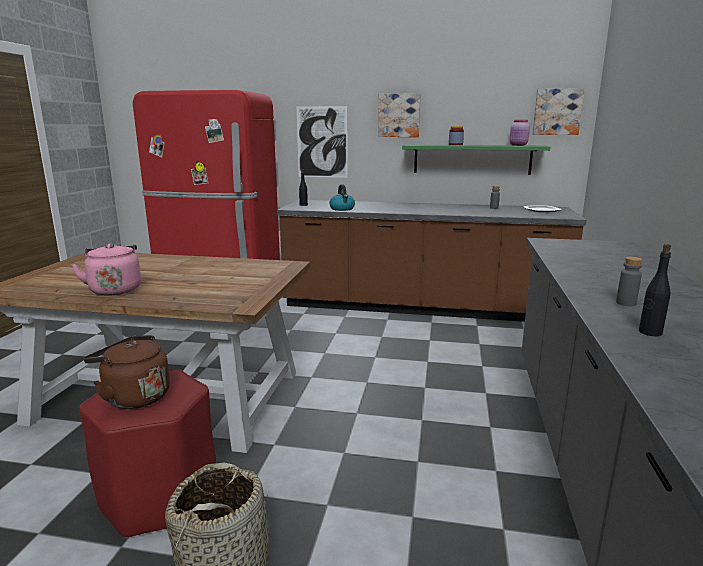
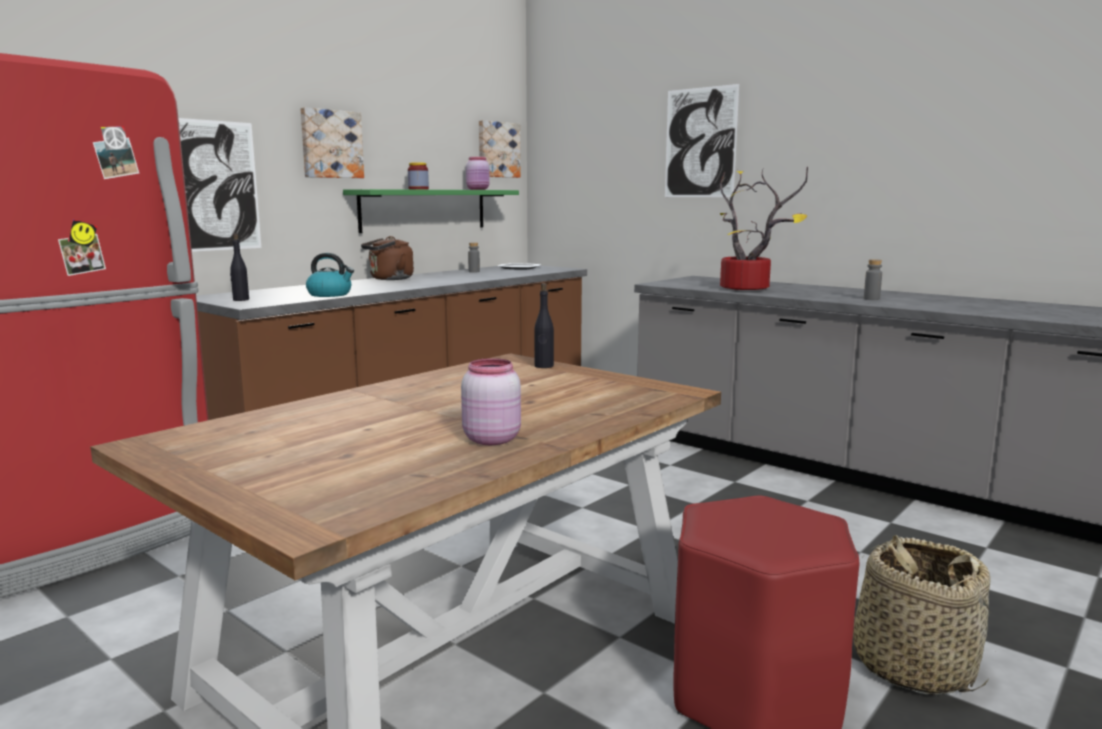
camera: 60 degrees left, 5 degrees down
pink kettle [71,244,141,295] -> pink jar [461,358,521,445]
brown kettle [84,335,170,409] -> brown kettle moved to [361,236,414,280]
black bottle [639,244,671,336] -> black bottle moved to [534,283,554,368]
none -> picture [665,84,739,197]
none -> potted plant [720,167,808,290]

